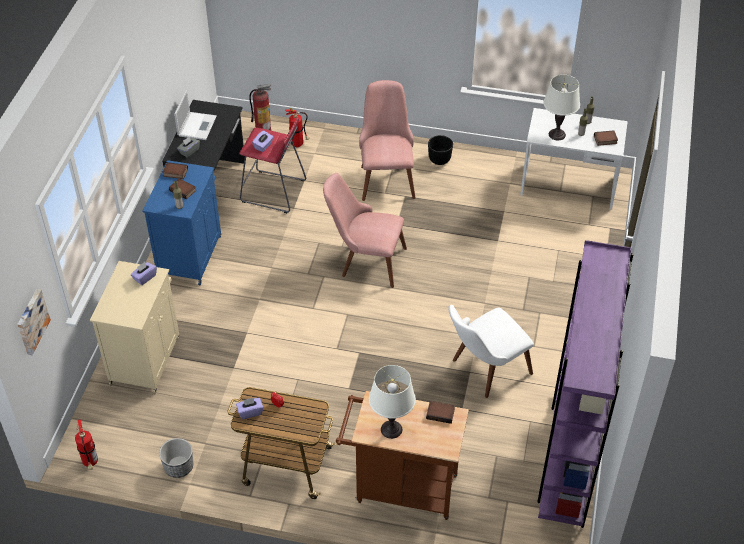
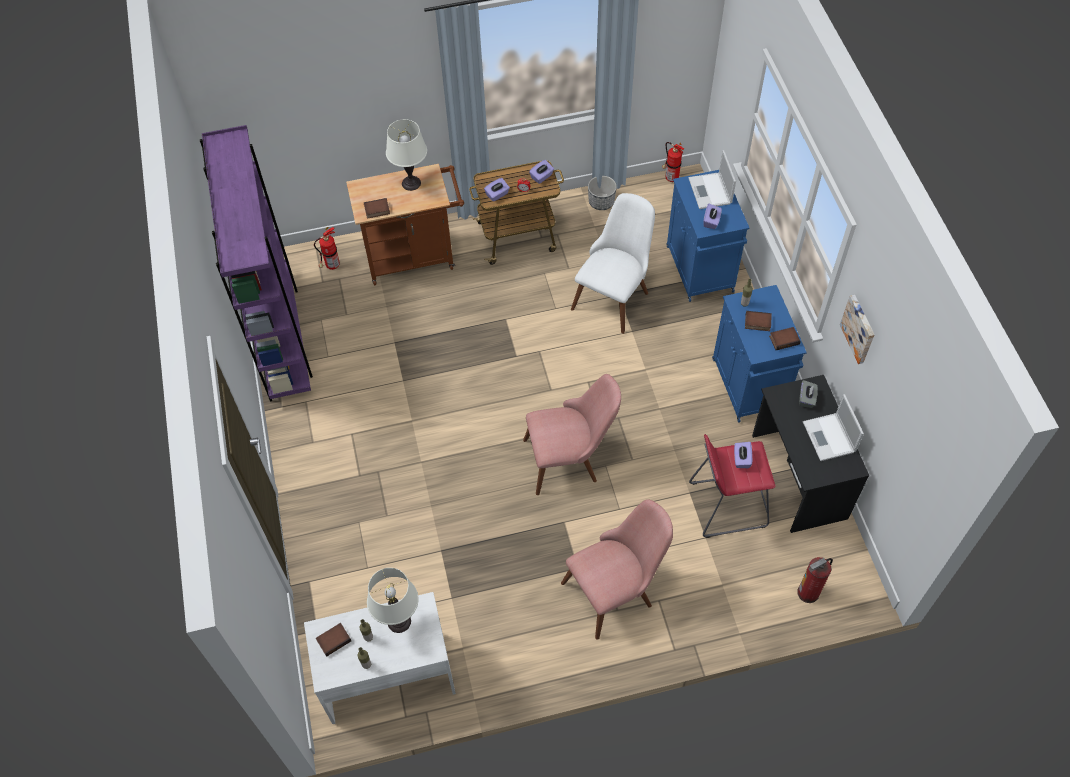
camera: 155 degrees right, 10 degrees up
picture [17,289,51,355] -> picture moved to [840,295,875,364]
beige cabinet [90,261,180,394] -> blue cabinet [667,170,749,302]
fire extinguisher [285,108,310,147] -> fire extinguisher moved to [314,227,340,270]
pink chair [359,80,416,201] -> pink chair turned 90 degrees counterclockwise [561,499,673,640]
black planter [428,135,453,165] -> none
white chair [448,305,534,398] -> white chair moved to [571,193,655,334]
none -> purple tissue box [484,178,510,202]
none -> laptop [688,150,736,209]

